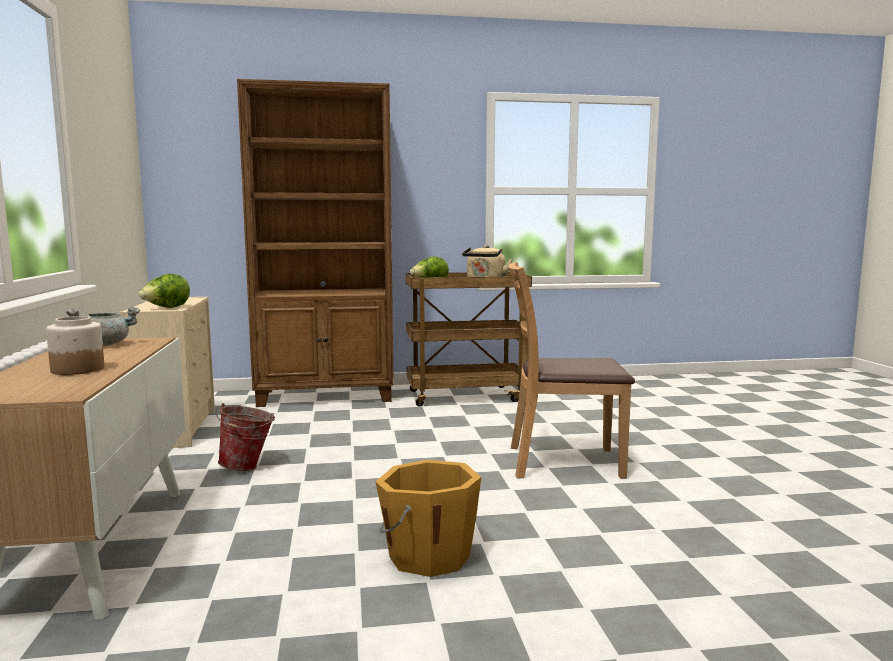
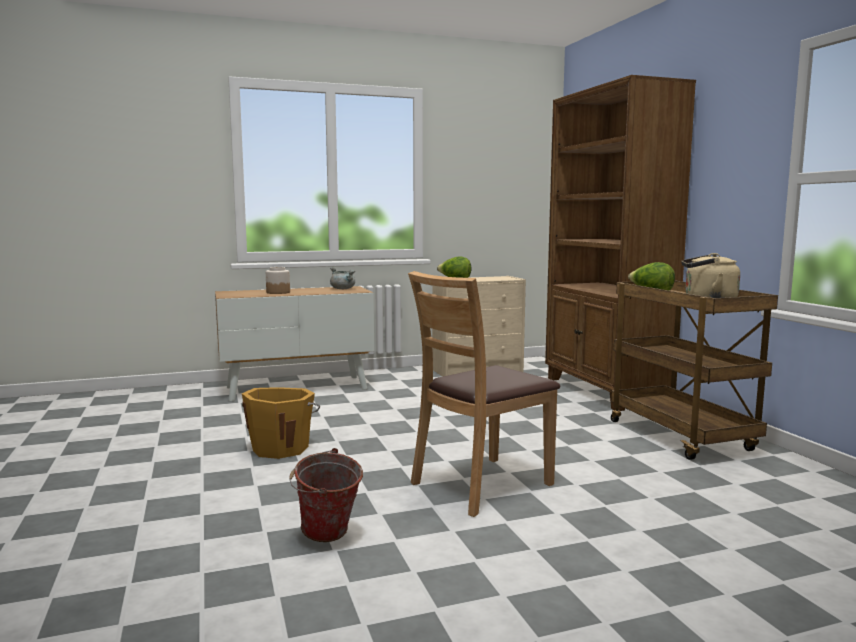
camera: 80 degrees right, 0 degrees up
bucket [216,403,275,471] -> bucket moved to [289,448,363,542]
brown chair [509,262,635,479] -> brown chair turned 120 degrees counterclockwise [408,271,560,517]

